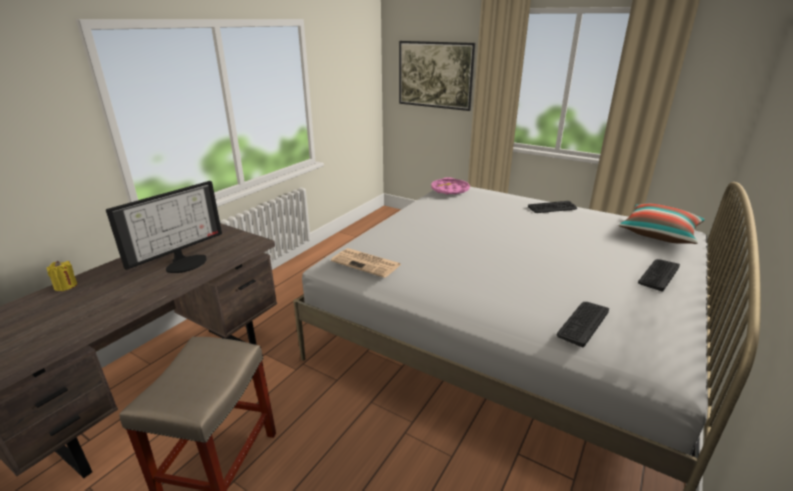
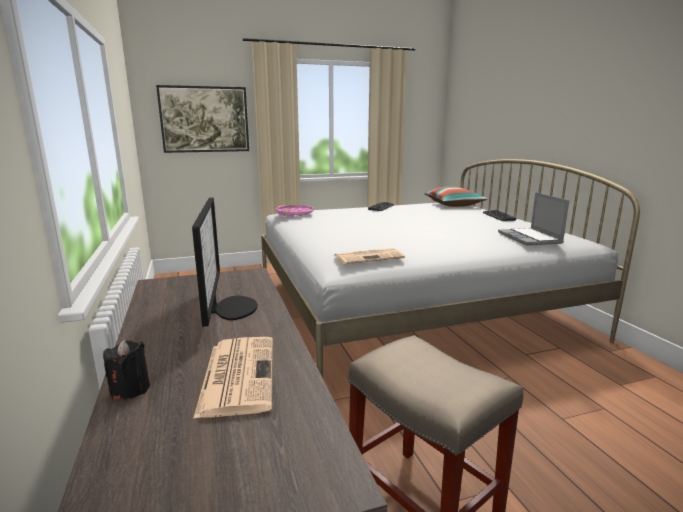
camera: 50 degrees left, 10 degrees down
yellow candle [47,261,77,291] -> black candle [103,339,150,400]
keyboard [557,302,609,347] -> laptop [498,192,569,245]
none -> newspaper [193,337,273,419]

